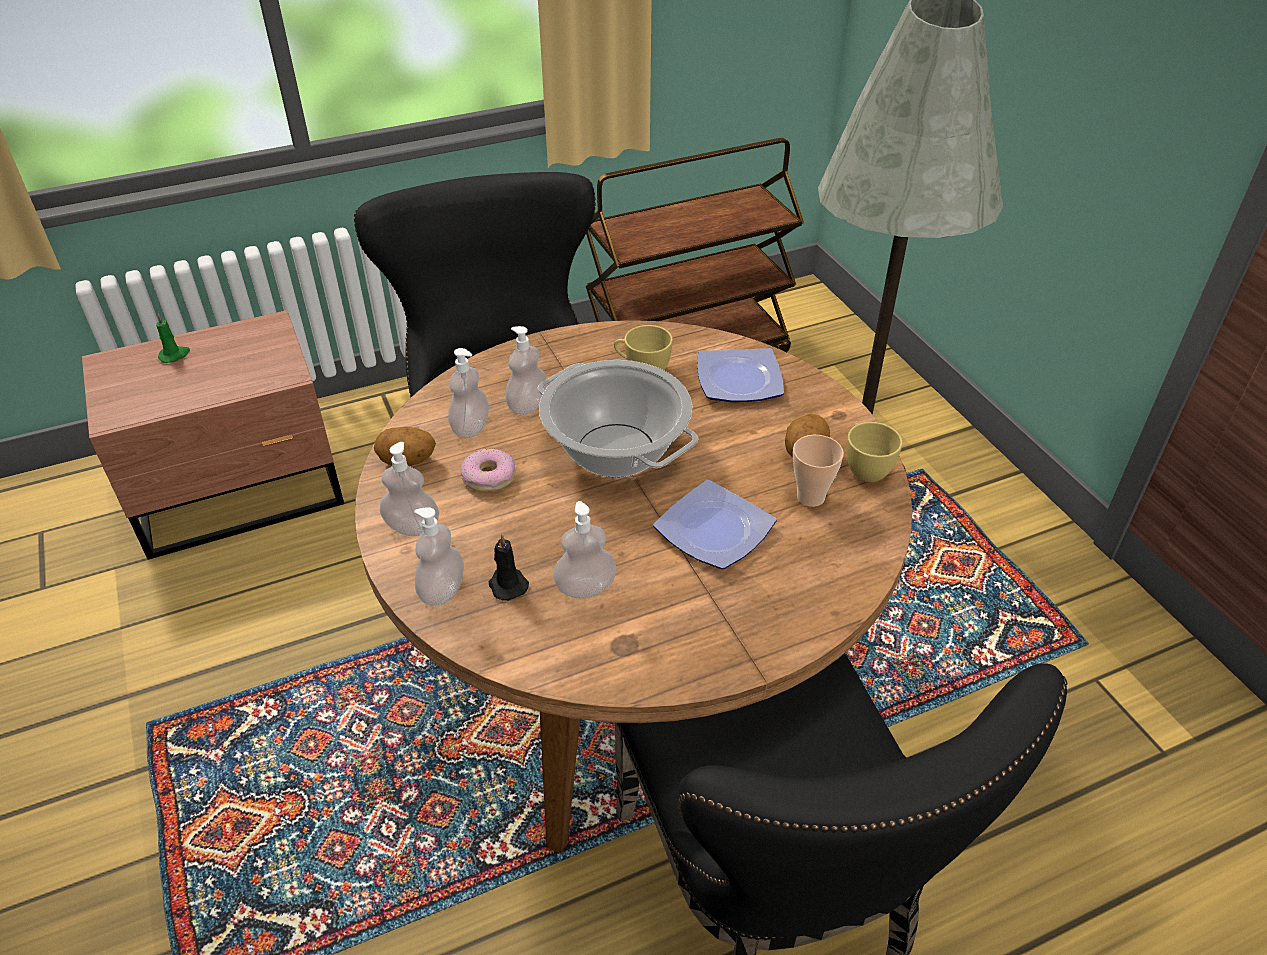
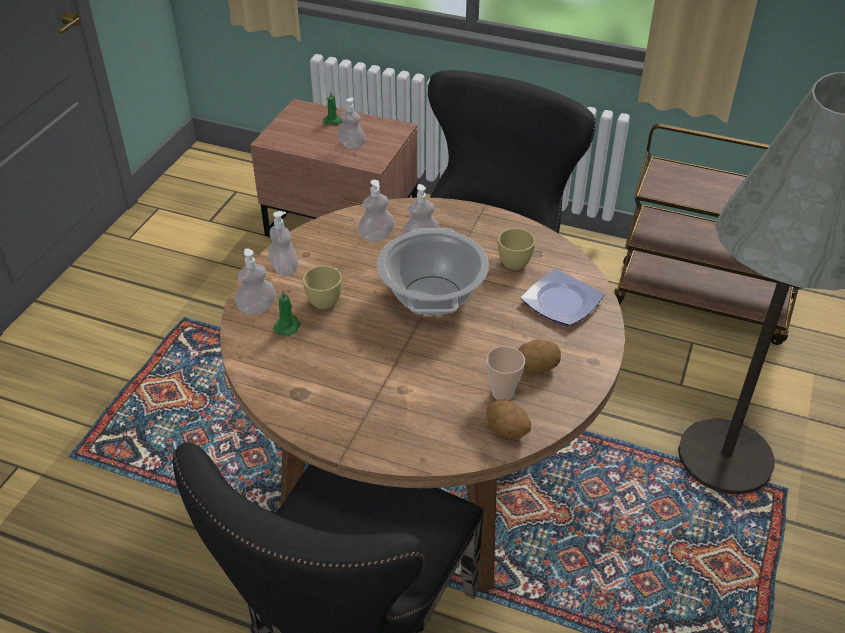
camera: 45 degrees right, 0 degrees up
potato [374,427,436,466] -> potato moved to [486,399,531,439]
donut [460,448,515,492] -> none
black candle [488,534,529,601] -> green candle [273,290,301,336]
soap dispenser [553,501,617,598] -> soap dispenser moved to [338,98,366,149]
plate [653,480,776,569] -> none
yellow cup [847,422,903,482] -> yellow cup moved to [303,266,342,309]

